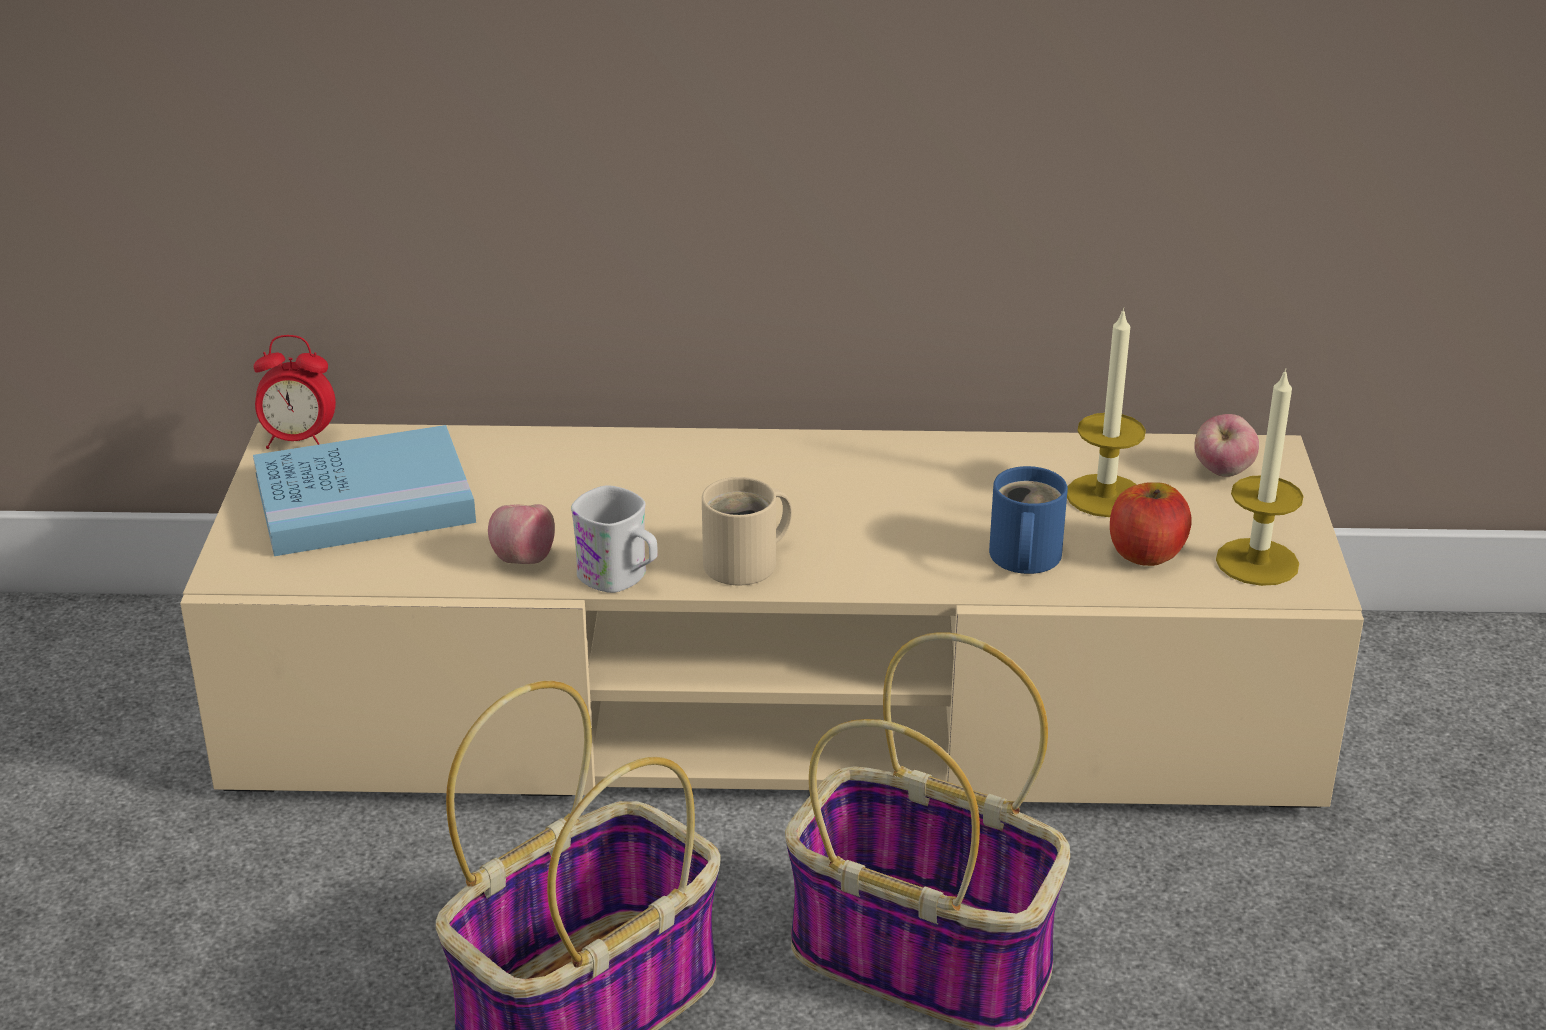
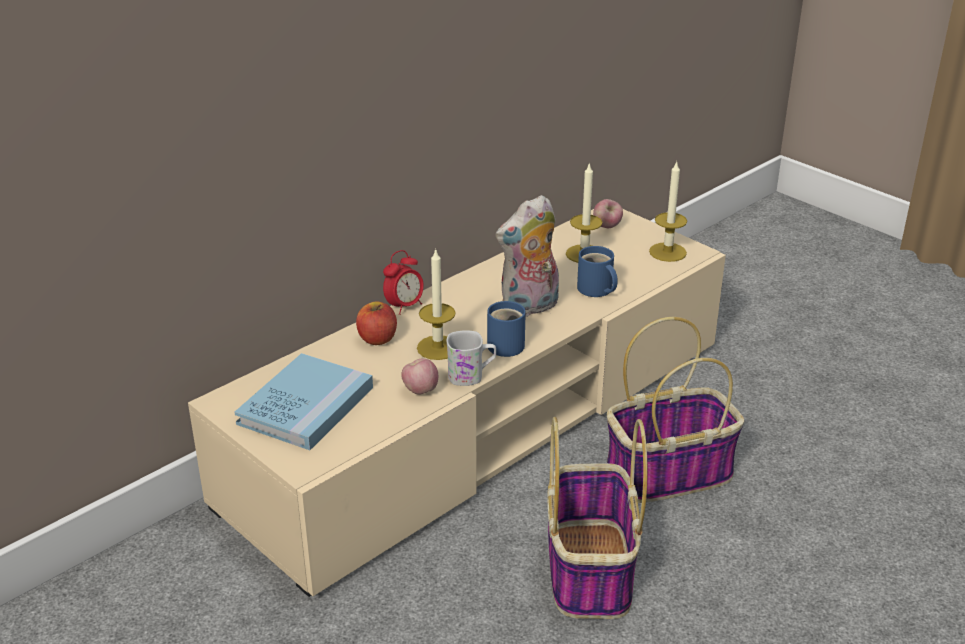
camera: 45 degrees left, 0 degrees up
alarm clock [254,335,336,449] -> alarm clock moved to [383,250,424,315]
beige mug [702,477,792,585] -> blue mug [487,301,526,357]
apple [1110,482,1192,566] -> apple moved to [356,301,397,345]
none -> candle [417,249,456,360]
none -> plush toy [496,195,559,317]

